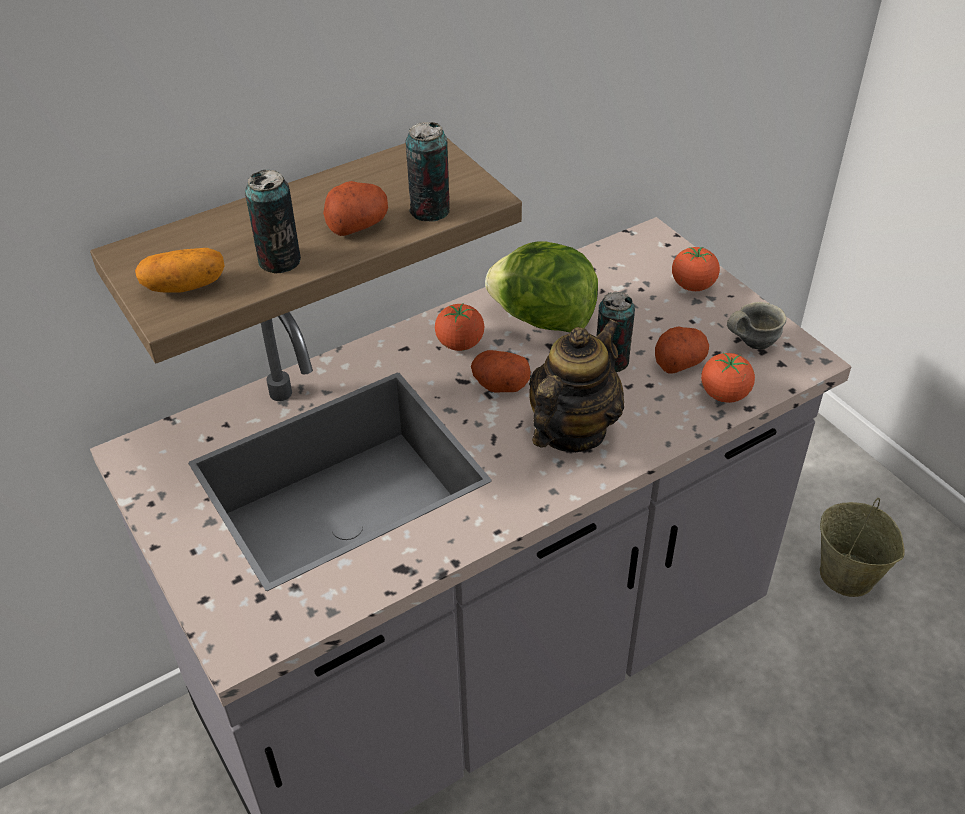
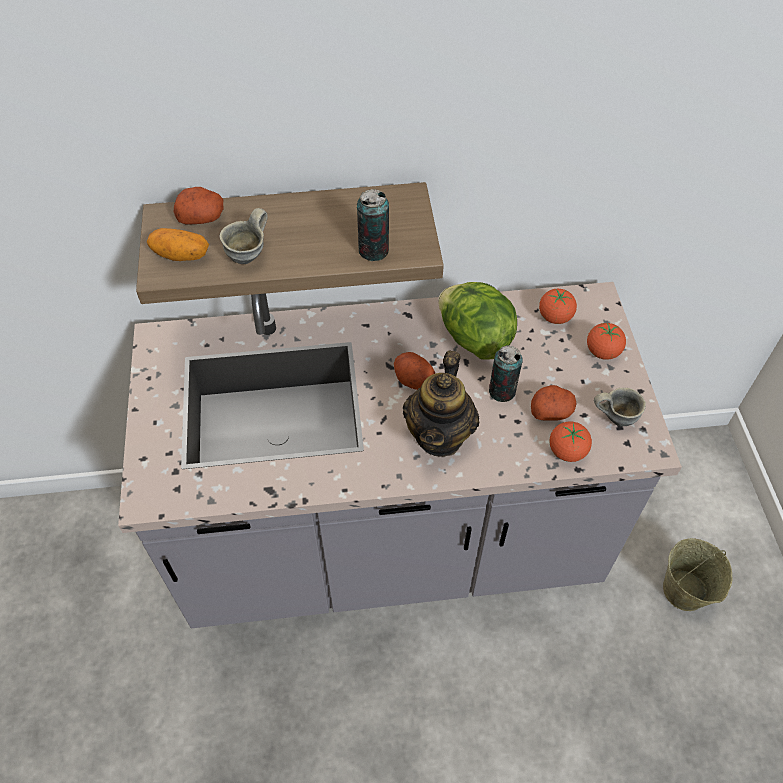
camera: 25 degrees right, 10 degrees up
can [245,170,301,273] -> grey mug [220,208,268,264]
potato [323,181,388,236] -> potato moved to [174,187,224,225]
tomato [435,304,484,351] -> tomato moved to [539,289,577,324]
teapot [529,319,624,452] -> teapot turned 135 degrees clockwise [403,350,480,457]

